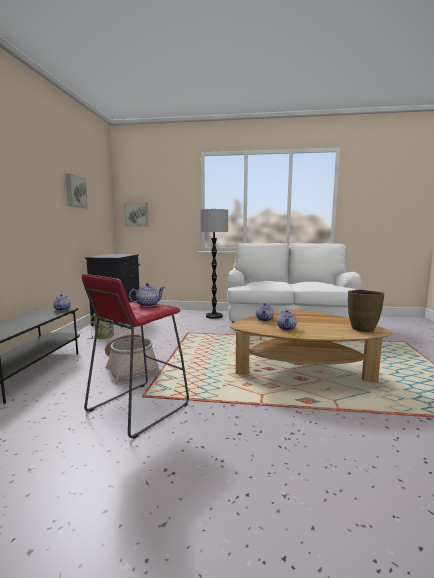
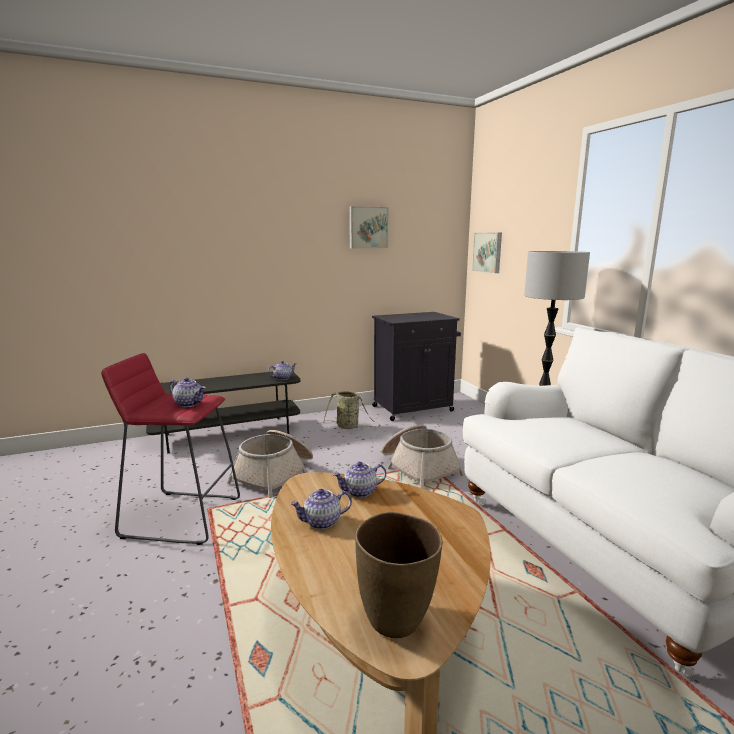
camera: 60 degrees right, 5 degrees up
none -> basket [382,425,464,489]

